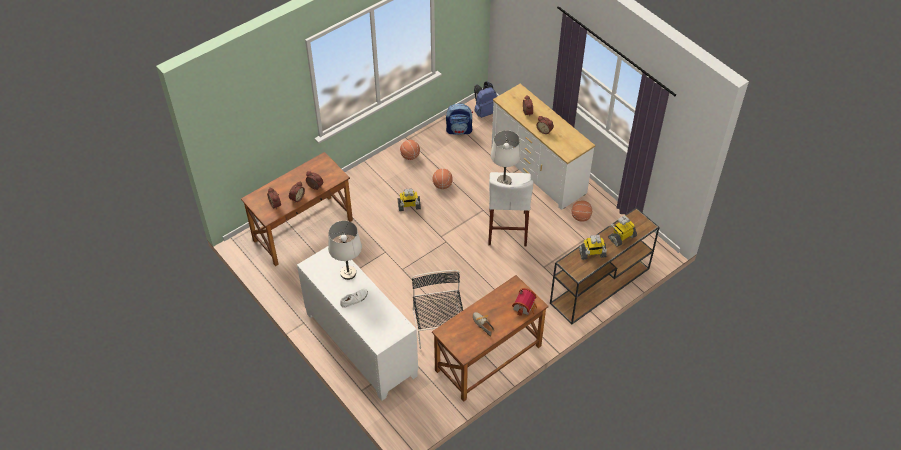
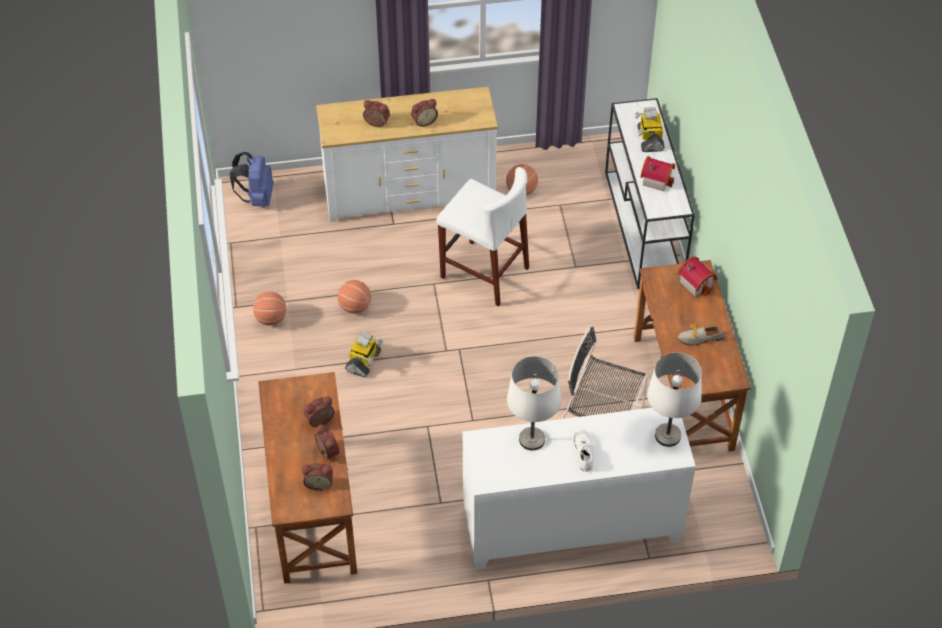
camera: 60 degrees left, 0 degrees up
backpack [446,103,473,135] -> none
white table lamp [491,130,521,185] -> white table lamp moved to [647,353,702,447]
brown console table [550,208,660,324] -> white console table [605,98,695,289]
toy robot [579,235,607,260] -> toy house [640,156,675,191]

